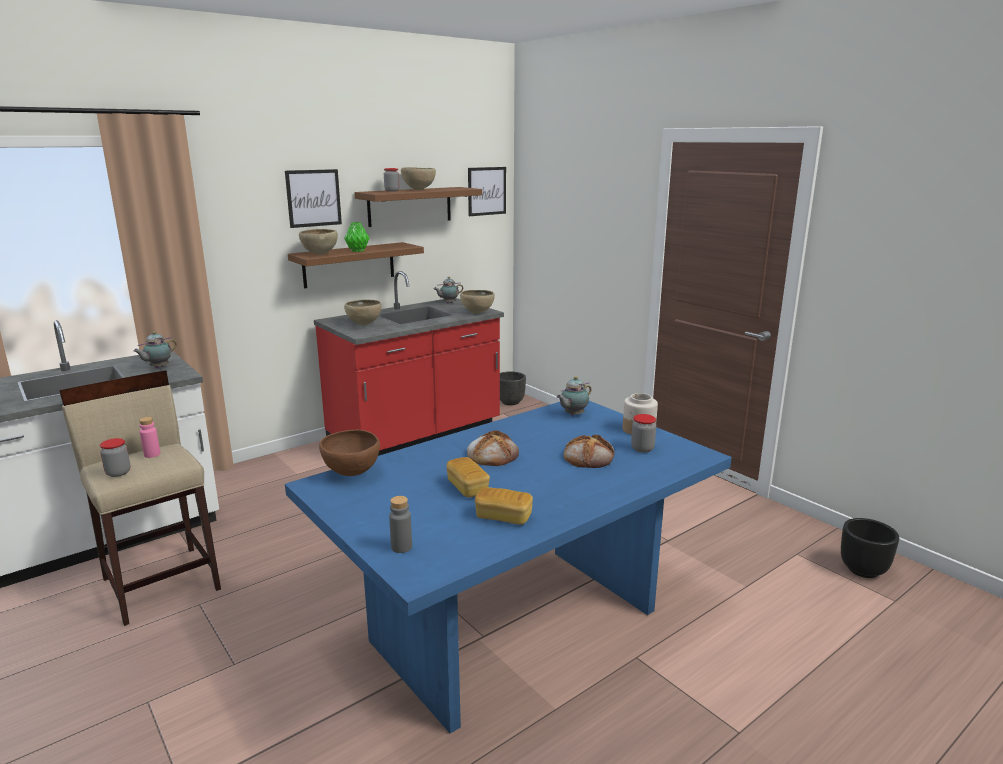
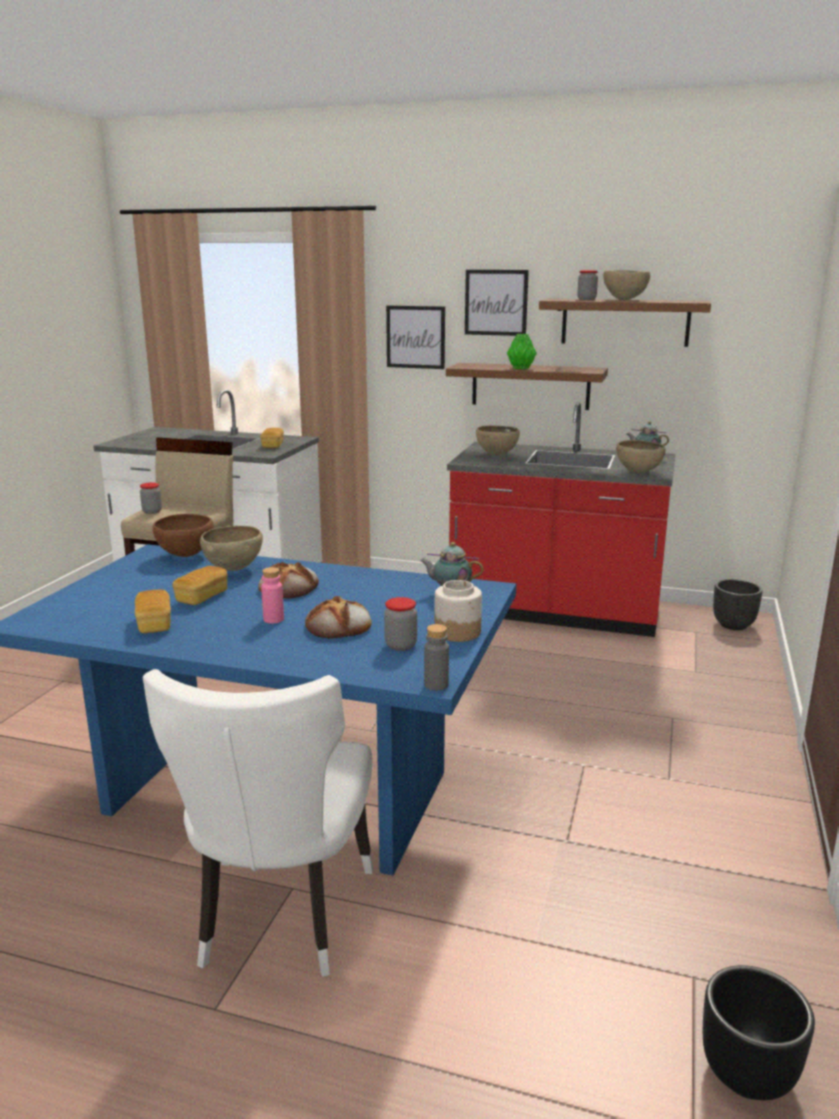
camera: 55 degrees right, 0 degrees up
teapot [133,331,177,368] -> bread [260,428,284,448]
pink bottle [139,417,160,458] -> pink bottle moved to [261,567,284,623]
brown bowl [299,229,338,255] -> brown bowl moved to [200,526,263,571]
grey bottle [389,496,412,553] -> grey bottle moved to [424,624,449,691]
picture [468,167,506,216] -> picture moved to [386,306,445,369]
none -> white chair [143,669,373,977]

